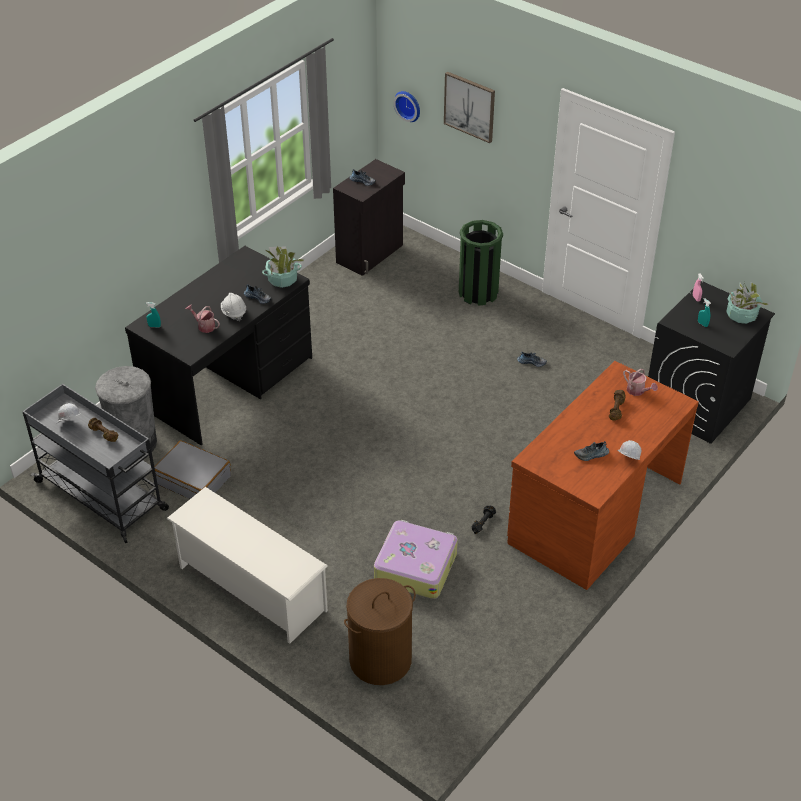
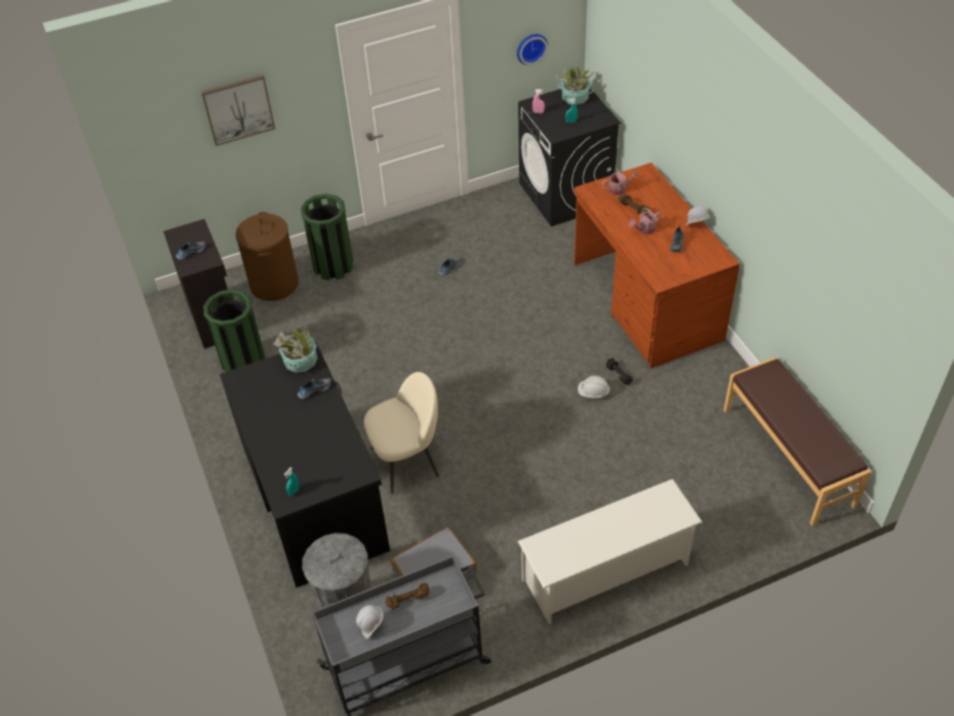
camera: 60 degrees left, 5 degrees up
watering can [186,304,220,333] -> watering can moved to [628,208,661,235]
white hard hat [221,293,246,321] -> white hard hat moved to [578,376,610,398]
brown laundry basket [344,578,416,685] -> brown laundry basket moved to [236,212,299,301]
suitcase [374,520,458,599] -> none
wall clock [393,91,420,122] -> wall clock moved to [517,34,548,65]
none -> green trash can [204,289,265,372]
none -> beige chair [364,372,439,494]
none -> brown bench [724,357,871,526]

